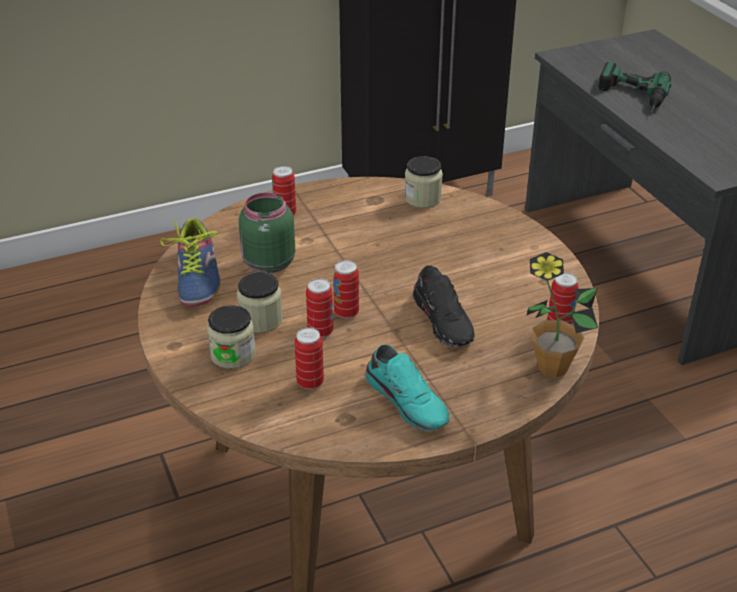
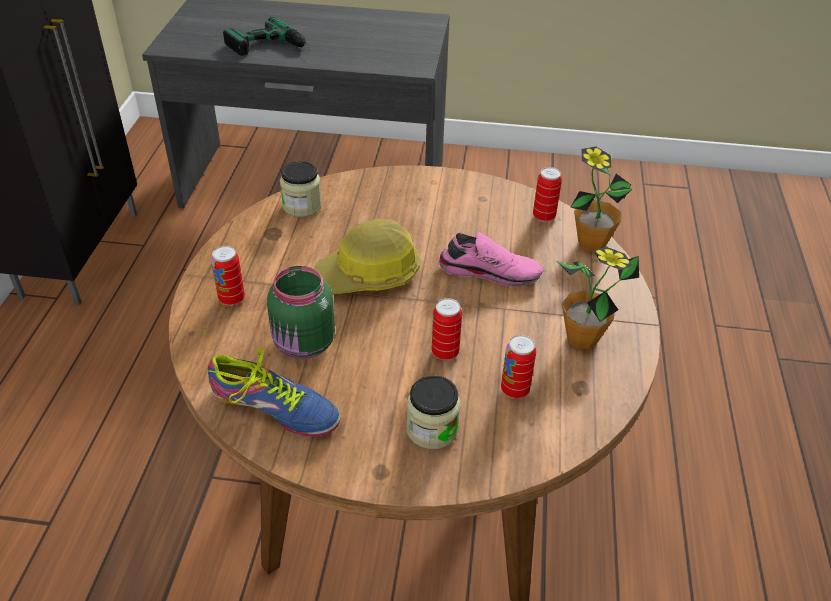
camera: 60 degrees left, 5 degrees up
jar [237,272,283,333] -> none
can [333,260,359,319] -> none
turquoise shoe [365,345,449,431] -> potted plant [555,247,639,349]
black shoe [413,265,475,347] -> pink shoe [438,232,544,287]
none -> hard hat [314,219,420,294]

